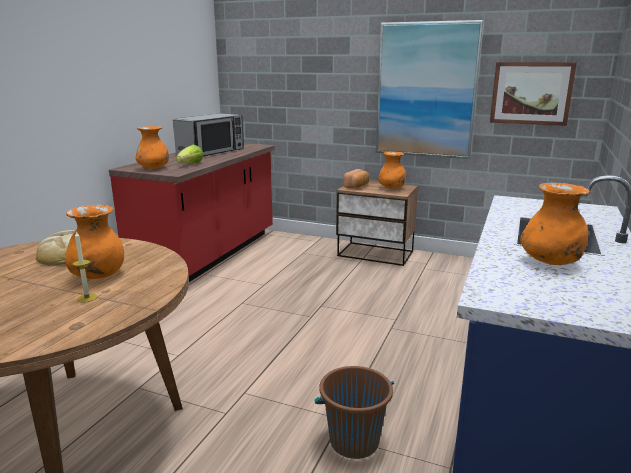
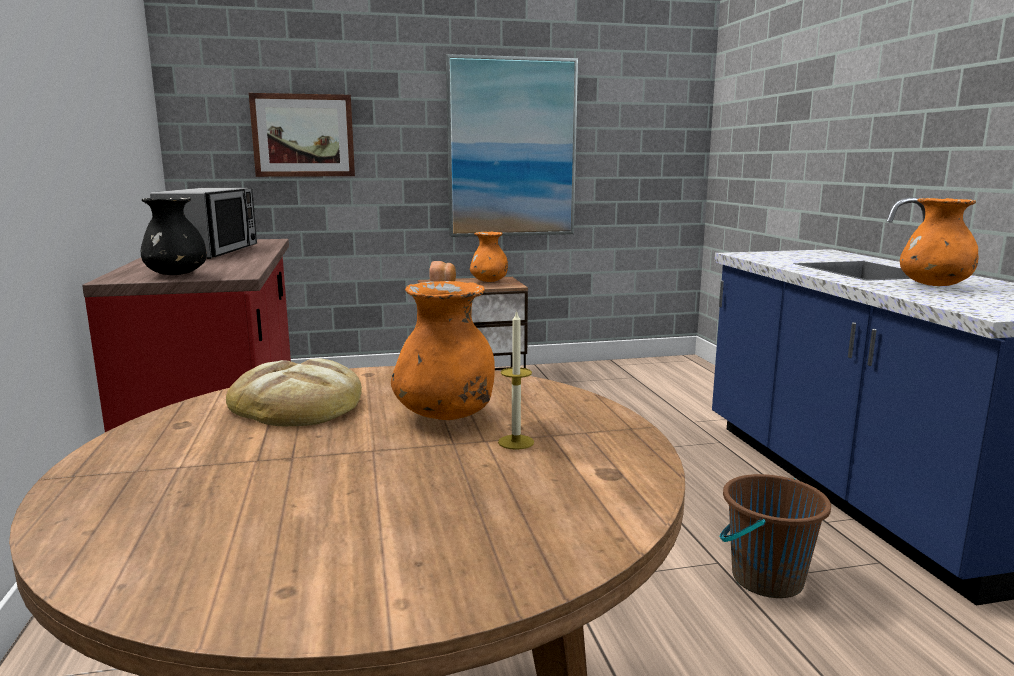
camera: 35 degrees left, 5 degrees down
orange vase [136,126,169,169] -> black vase [141,197,207,275]
lettuce [176,144,203,163] -> none
picture [490,62,577,126] -> picture moved to [249,93,355,177]

